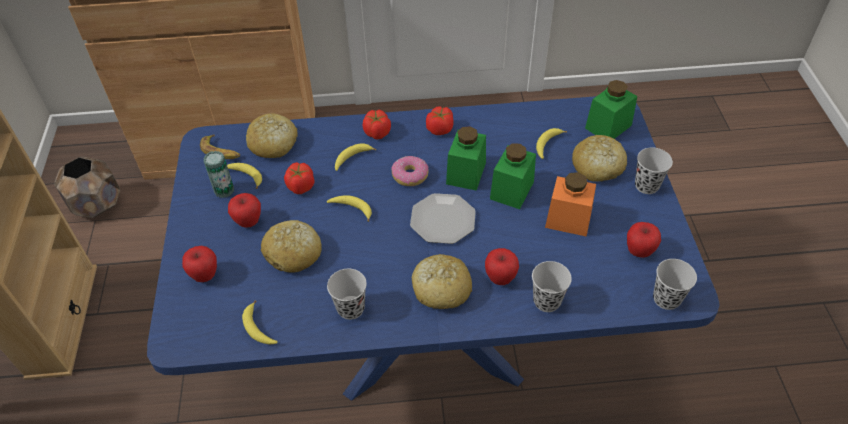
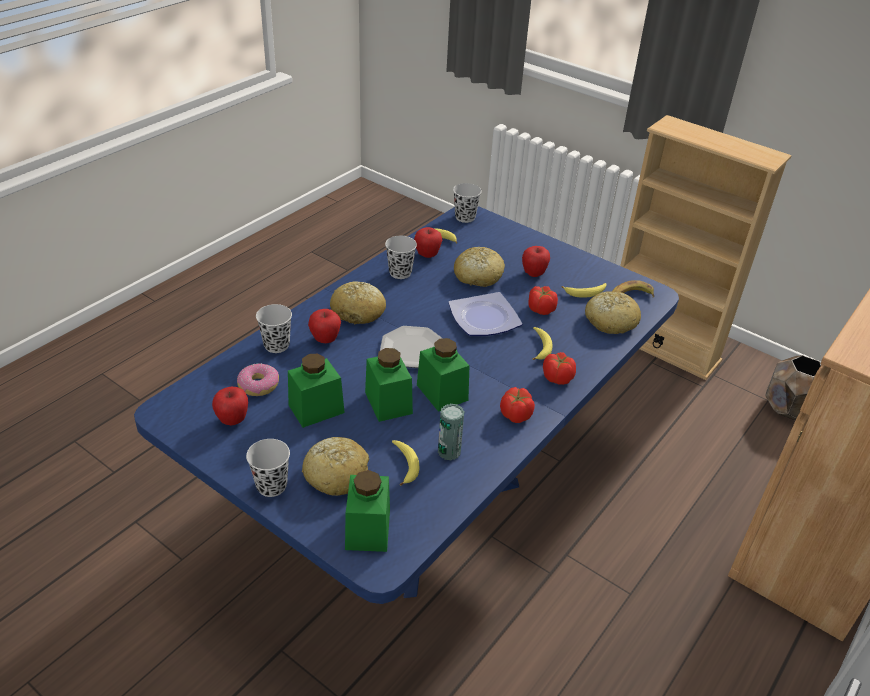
camera: 130 degrees right, 10 degrees down
apple [182,246,217,282] -> apple moved to [414,227,442,258]
can [203,151,234,198] -> can moved to [438,404,464,460]
banana [327,195,372,222] -> plate [448,292,522,336]
donut [391,156,429,186] -> donut moved to [237,363,279,396]
orange jar [545,172,596,237] -> green jar [288,354,345,428]
black cup [653,259,697,310] -> black cup moved to [453,183,482,223]

